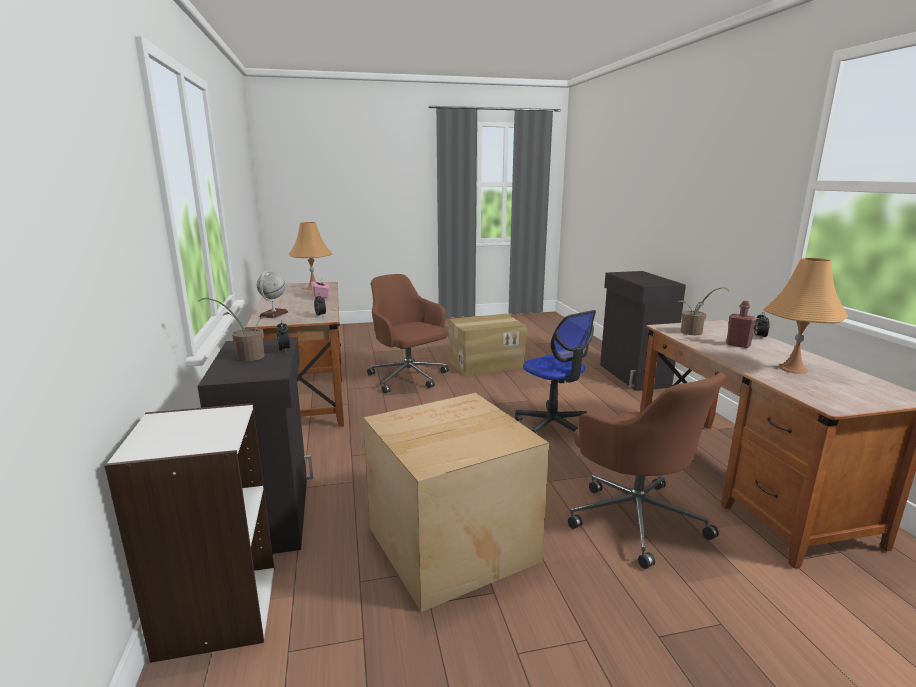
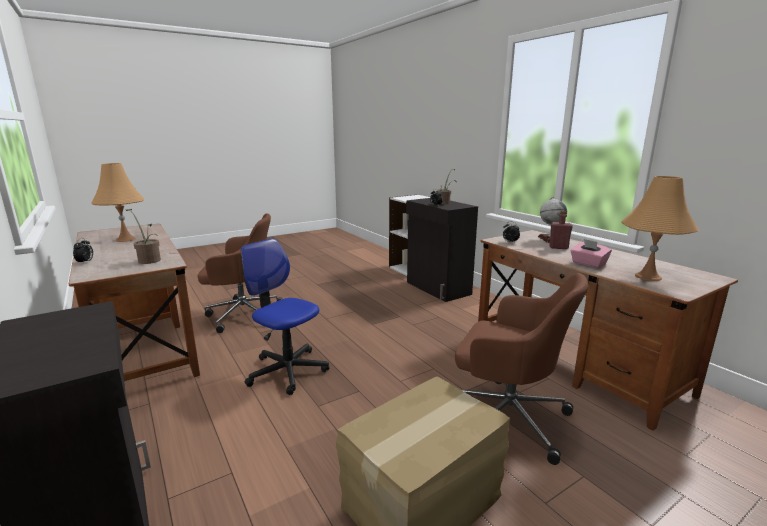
camera: 160 degrees right, 0 degrees up
cardboard box [363,393,549,612] -> none
brown office chair [568,372,725,569] -> brown office chair turned 135 degrees clockwise [198,214,283,333]
red bottle [726,301,757,348] -> red bottle moved to [550,211,573,249]

